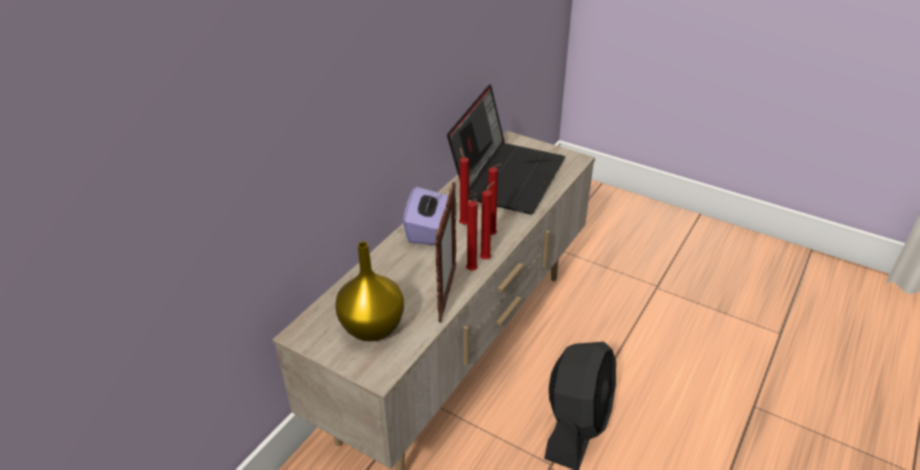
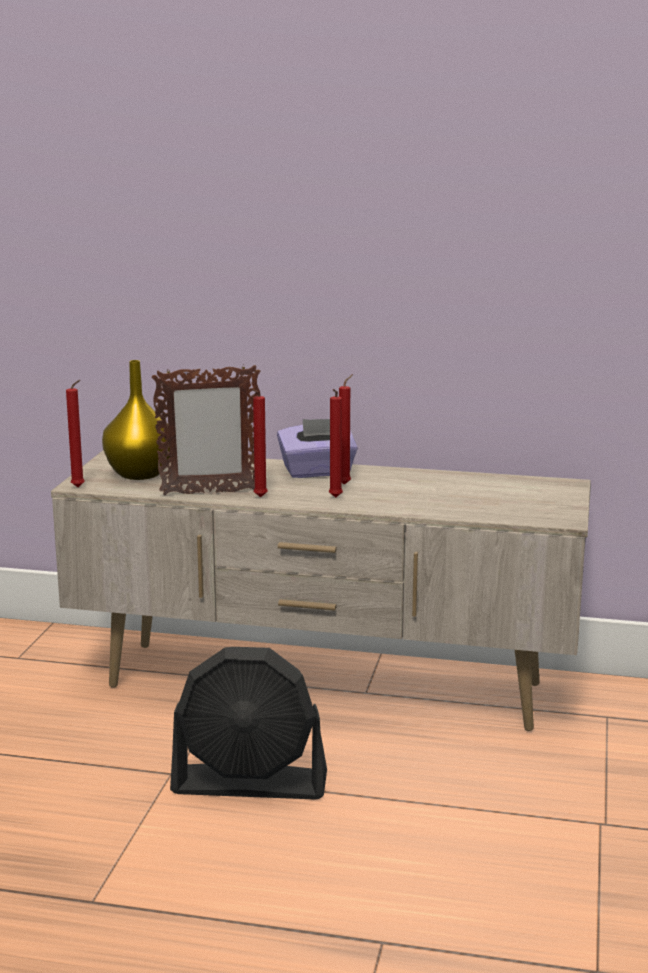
camera: 70 degrees right, 20 degrees down
laptop [447,84,565,214] -> none
red candle [480,181,495,260] -> red candle moved to [66,380,85,487]

